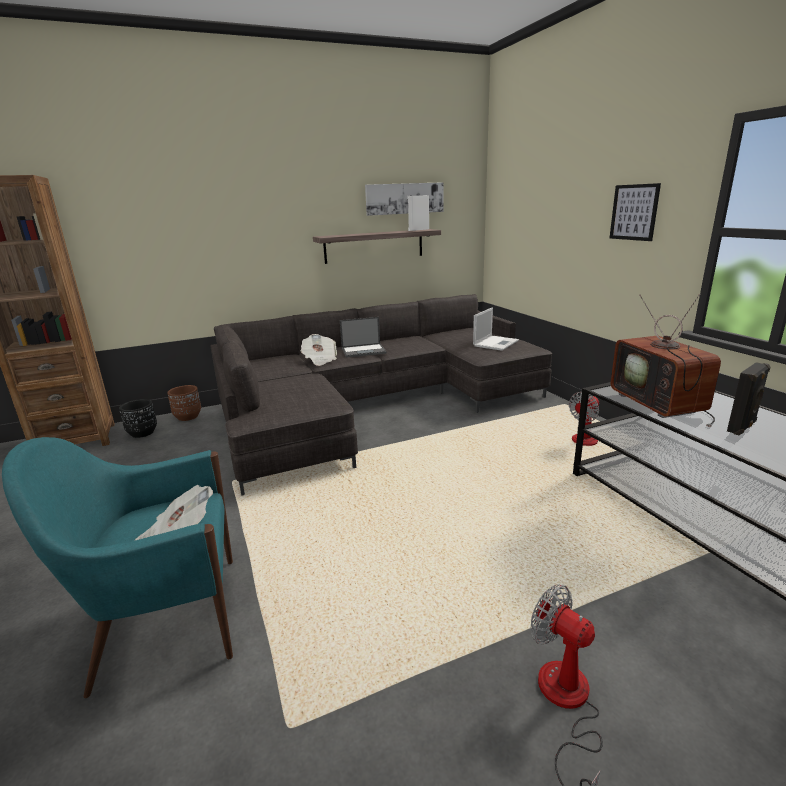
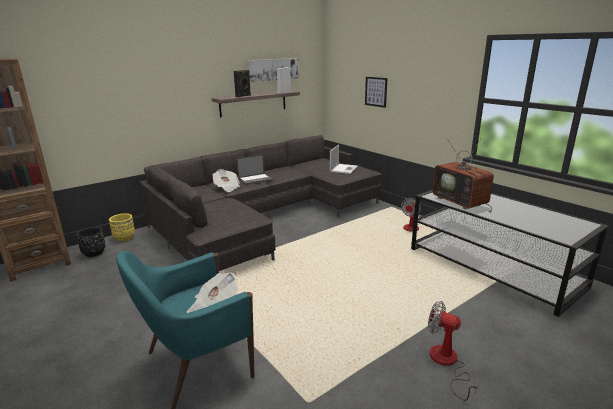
camera: 15 degrees left, 0 degrees up
brown planter [167,385,201,421] -> yellow planter [109,213,135,241]
picture [609,183,661,241] -> picture moved to [365,77,387,108]
black speaker [727,362,770,435] -> black speaker moved to [234,70,251,97]

